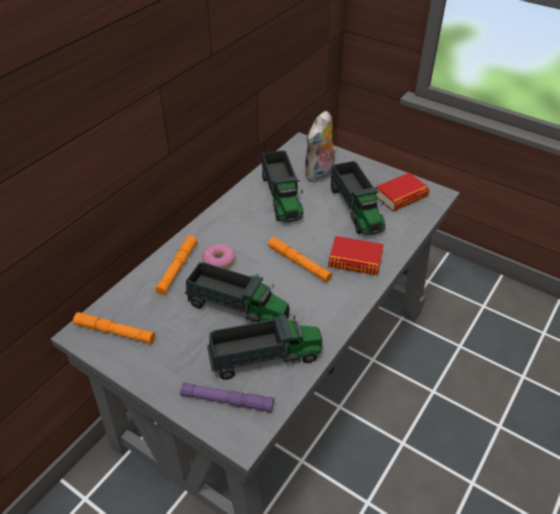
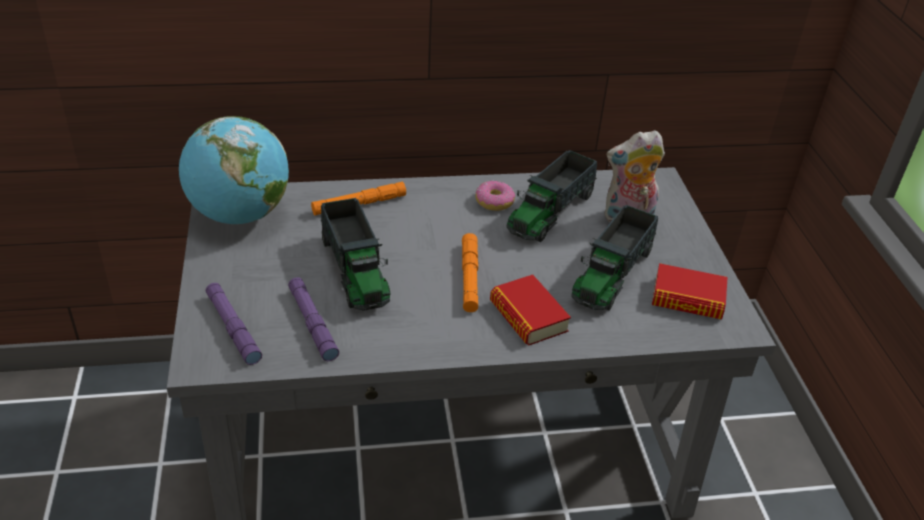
camera: 45 degrees right, 5 degrees down
orange flashlight [73,312,155,344] -> globe [179,116,289,224]
donut [202,244,235,269] -> donut moved to [475,181,515,211]
toy truck [207,314,322,380] -> purple flashlight [288,277,339,361]

